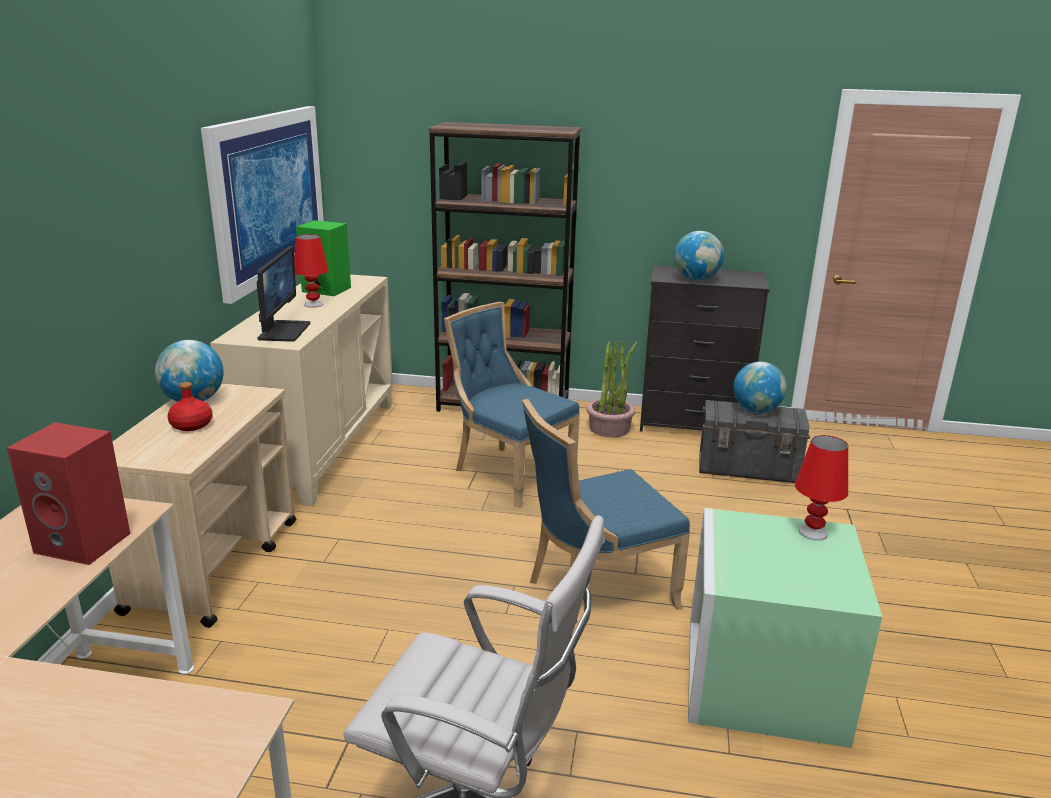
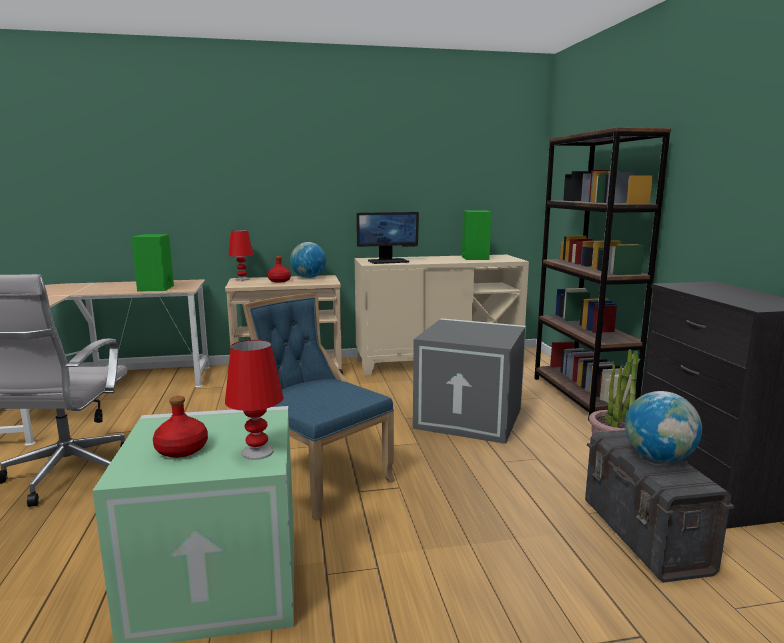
camera: 70 degrees right, 10 degrees down
red speaker [7,422,130,565] -> green speaker [131,234,174,291]
picture [201,106,324,304] -> none
red table lamp [294,234,329,308] -> red table lamp moved to [228,230,254,281]
blue chair [444,302,580,508] -> grey storage box [413,318,526,444]
globe [674,231,724,281] -> none
none -> red bottle [153,396,208,458]

